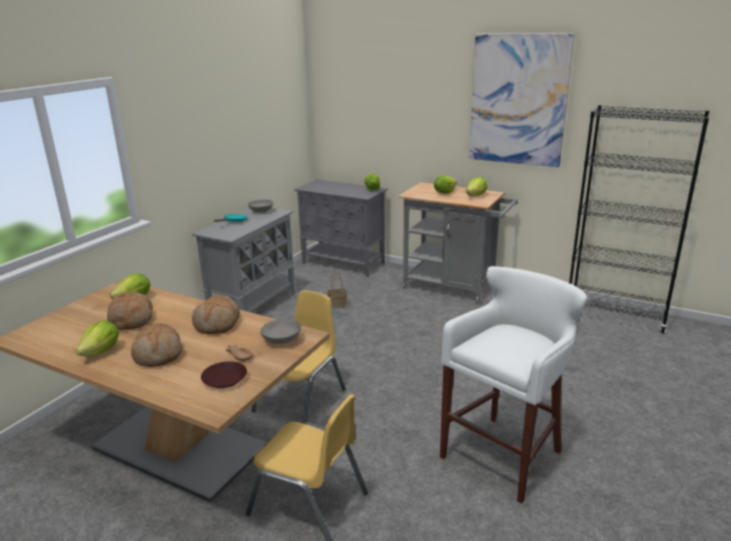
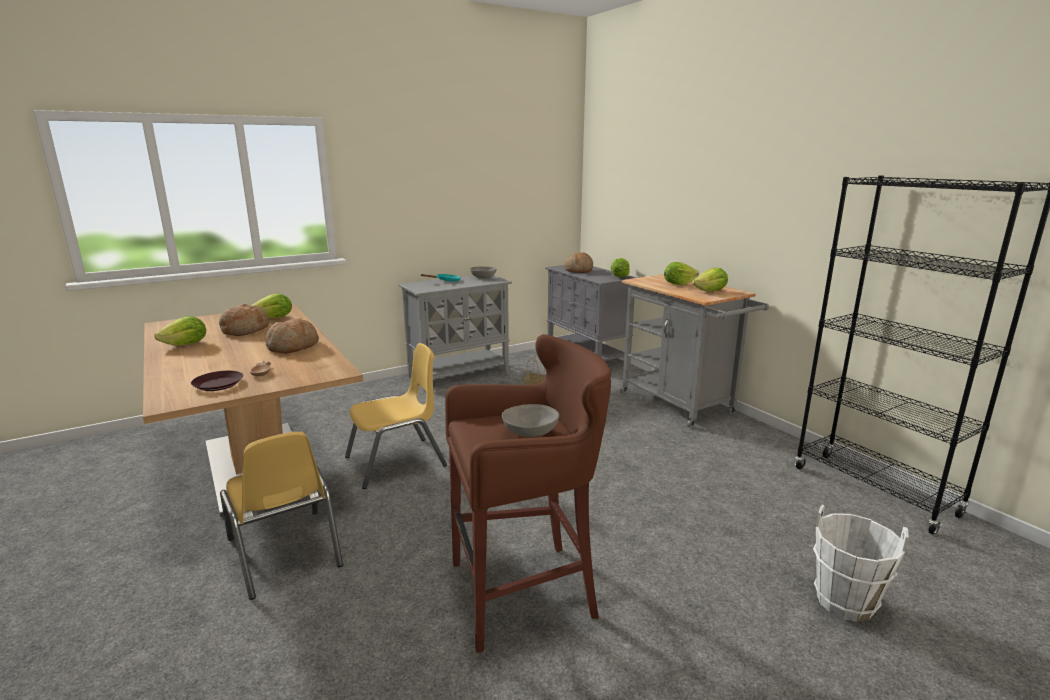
camera: 30 degrees right, 5 degrees down
bread [131,323,182,367] -> bread moved to [565,253,593,273]
grey bowl [260,318,301,344] -> grey bowl moved to [502,404,559,437]
white stool [440,266,587,504] -> brown stool [445,334,611,653]
picture [469,33,575,167] -> none
none -> white bucket [813,505,909,622]

